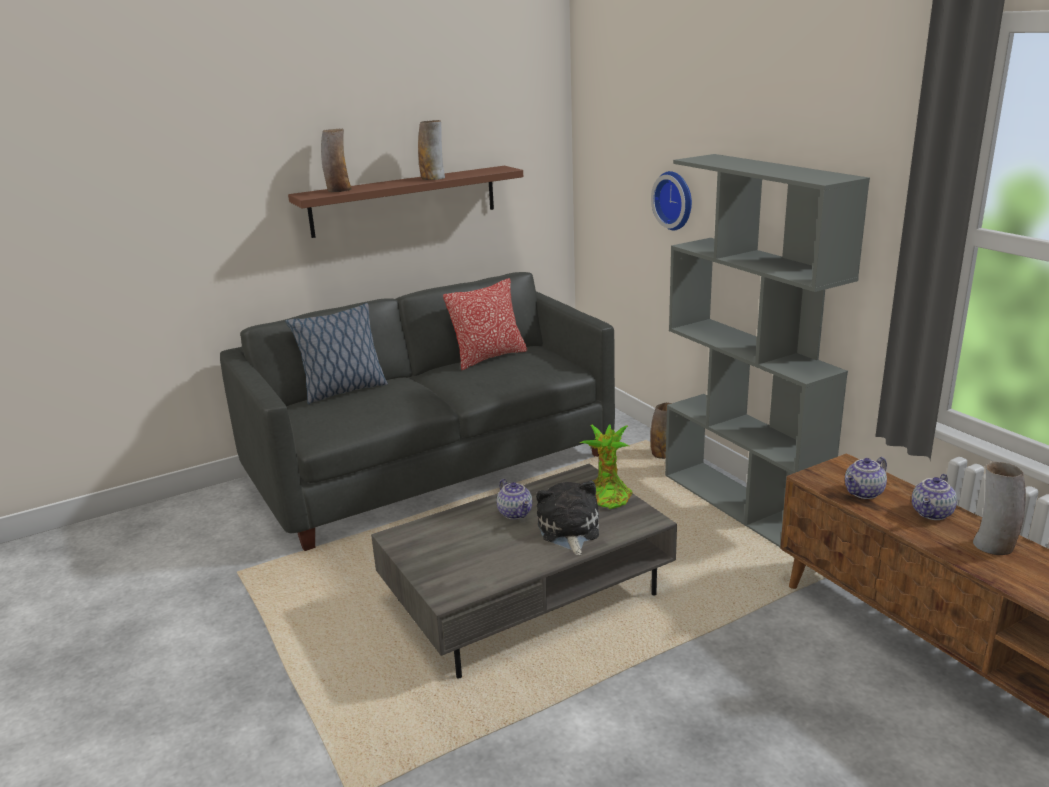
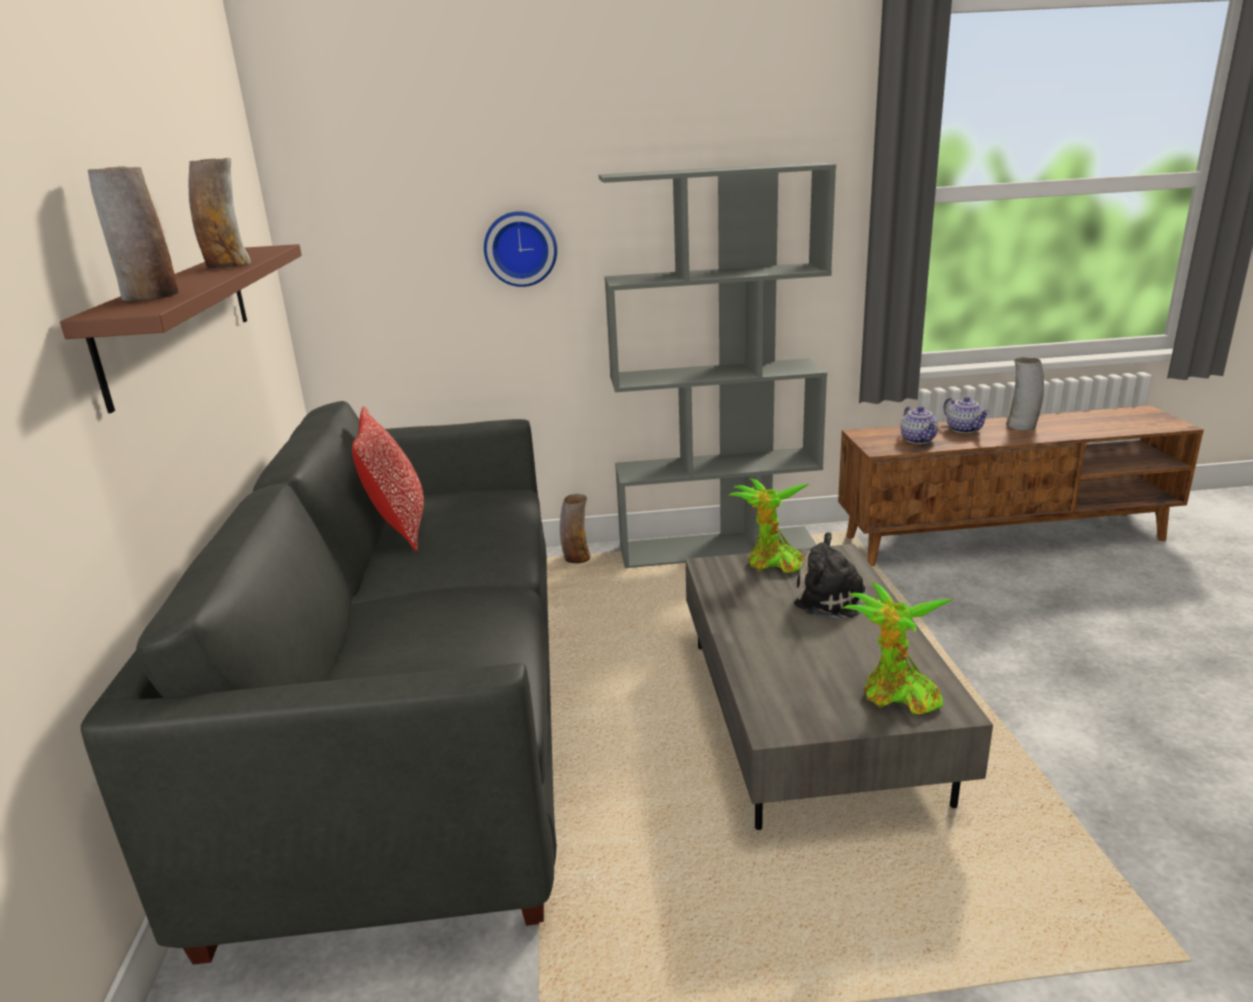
camera: 65 degrees left, 0 degrees up
pillow [285,303,388,404] -> none
teapot [497,479,533,520] -> none
none -> potted plant [843,583,953,714]

